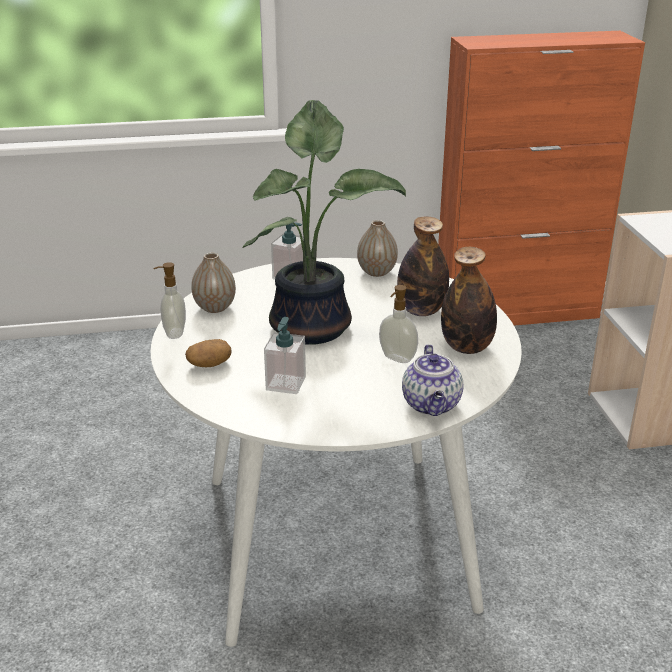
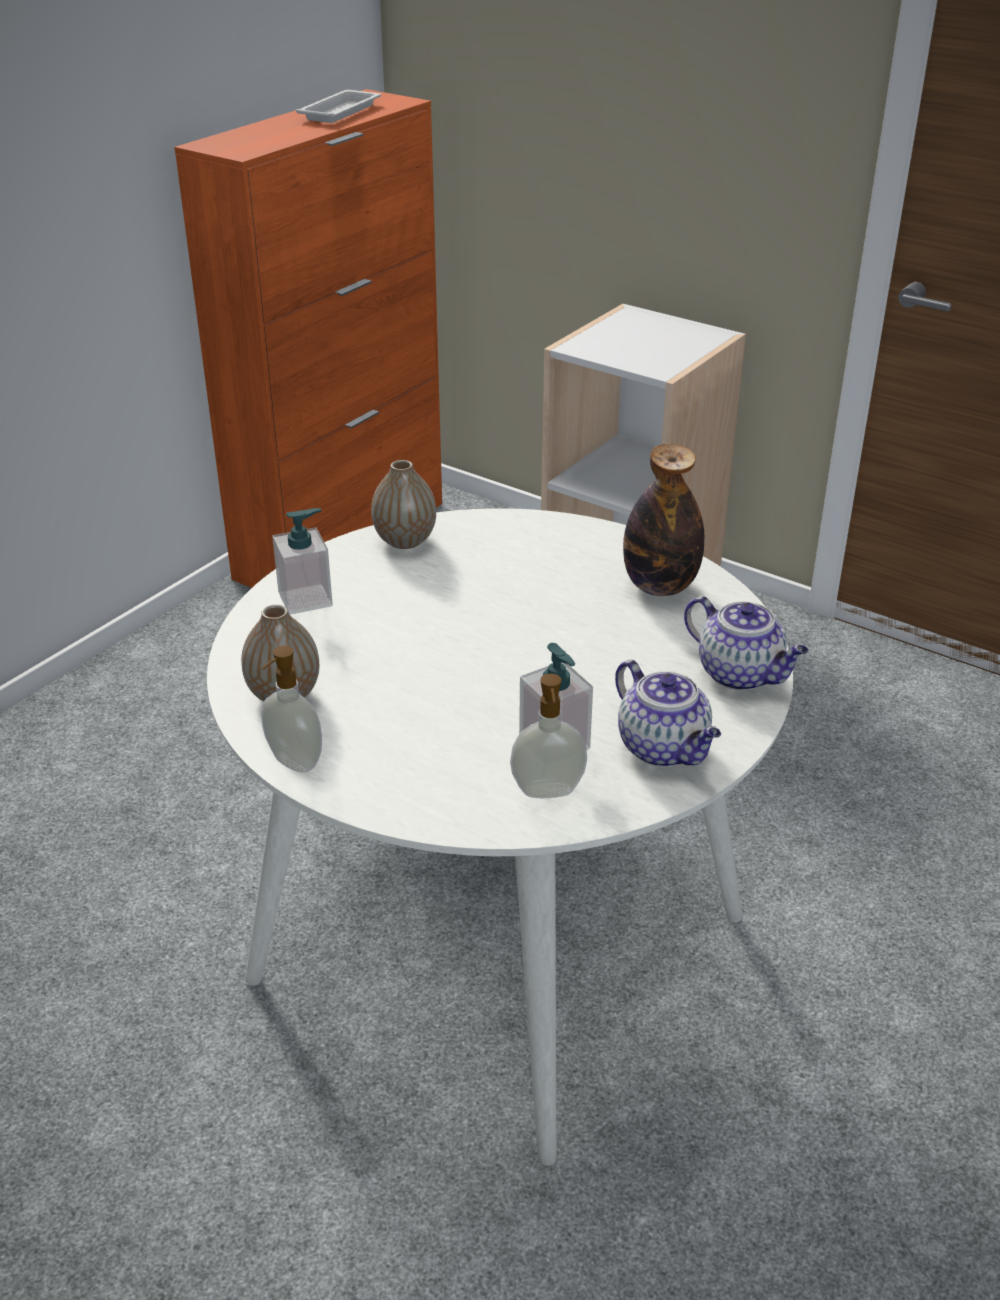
camera: 45 degrees left, 5 degrees up
potato [185,339,232,367] -> none
potted plant [242,100,406,345] -> none
soap dispenser [379,285,418,363] -> soap dispenser moved to [510,674,587,798]
bottle [397,217,449,316] -> none
none -> white tray [296,90,381,123]
none -> teapot [615,660,721,767]

